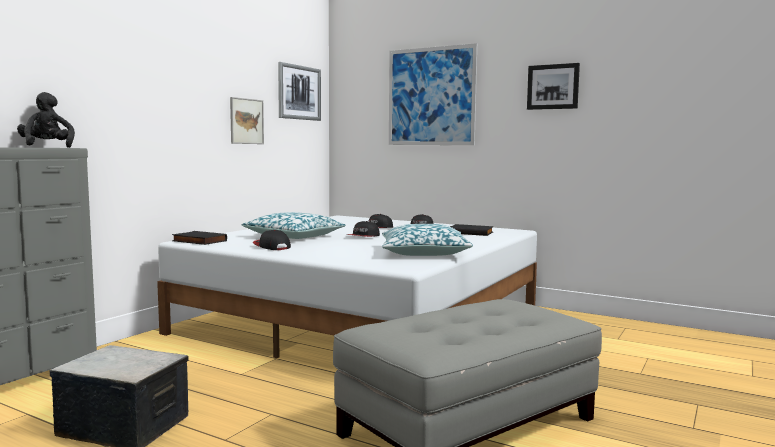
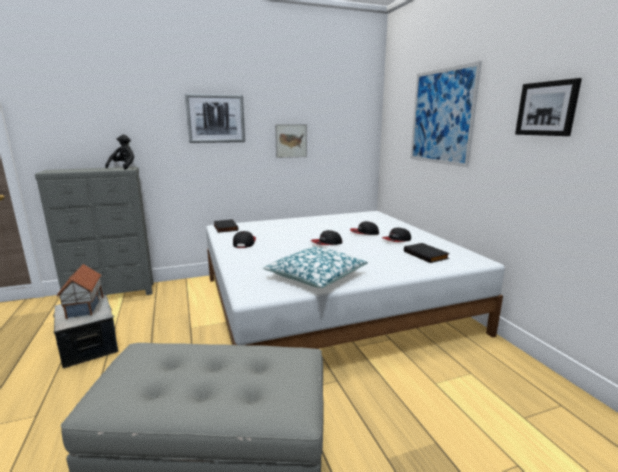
camera: 40 degrees right, 10 degrees up
pillow [242,212,346,239] -> none
picture [278,62,321,121] -> picture moved to [185,94,245,143]
none -> toy house [57,264,104,319]

